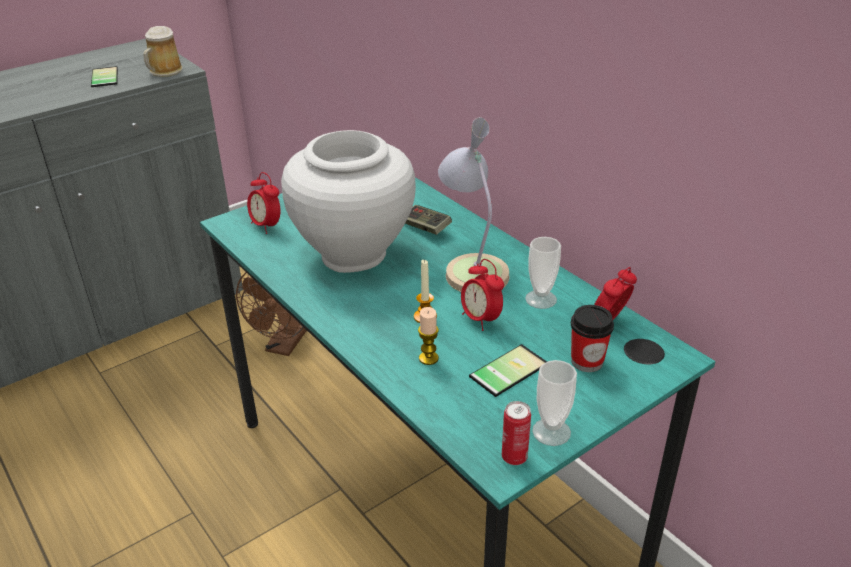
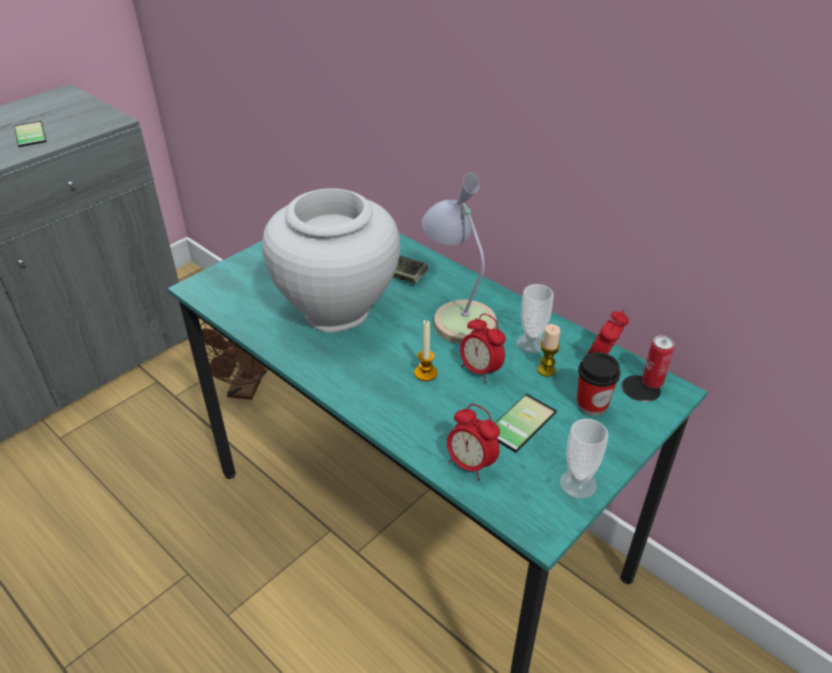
camera: 10 degrees left, 5 degrees up
mug [143,26,183,77] -> none
alarm clock [247,172,280,234] -> alarm clock moved to [447,404,500,480]
candle [418,307,439,365] -> candle moved to [537,324,560,377]
can [502,401,531,465] -> can moved to [642,335,674,388]

